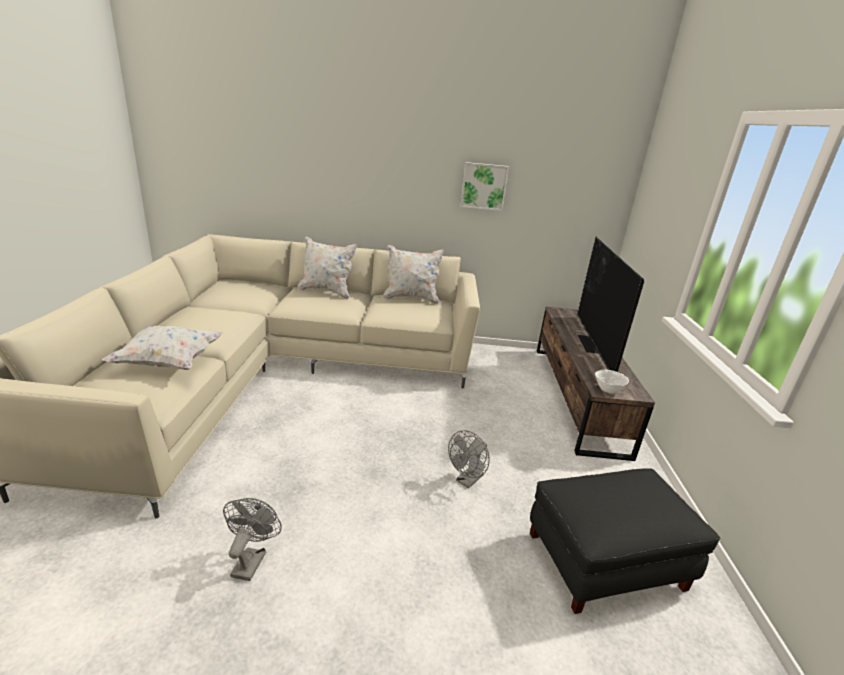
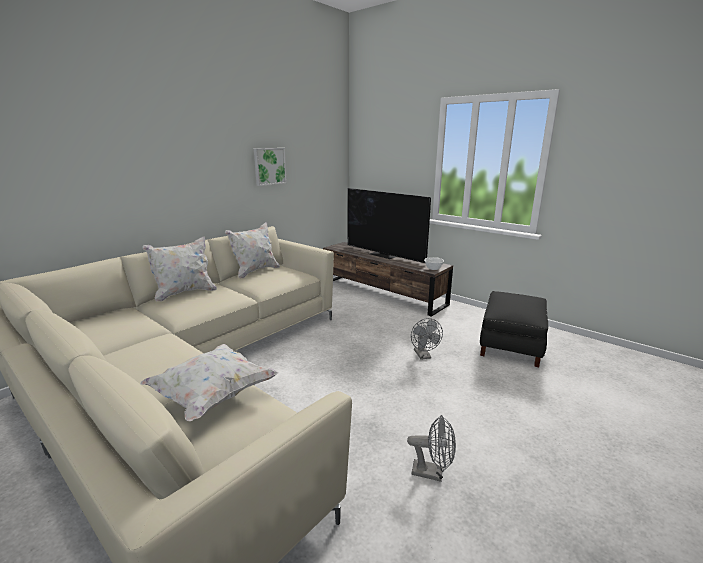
camera: 50 degrees left, 5 degrees down
grey fan [223,498,282,581] -> grey fan turned 150 degrees clockwise [407,415,456,482]

